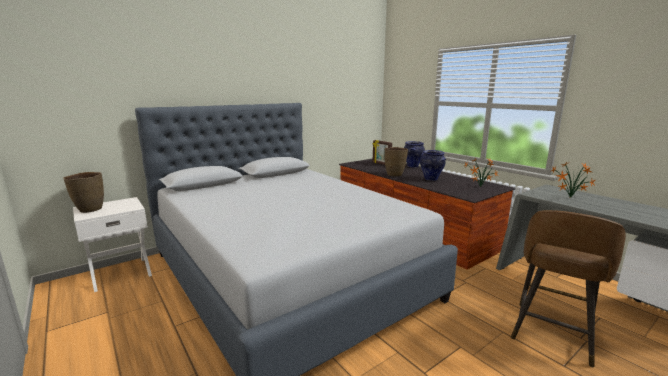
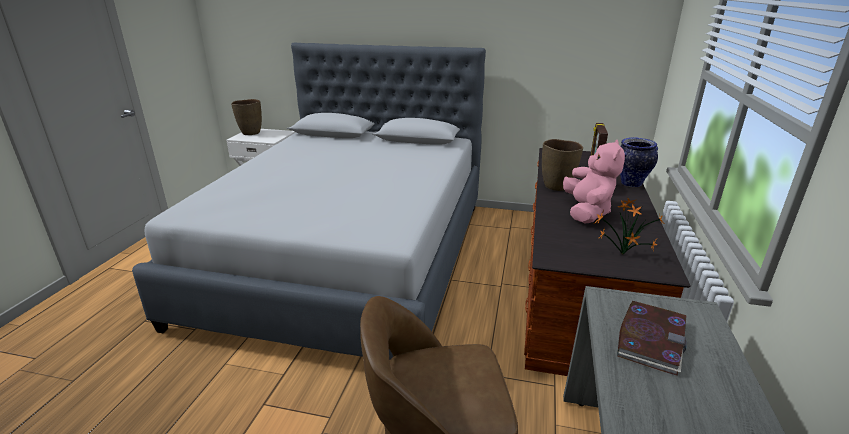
camera: 50 degrees right, 10 degrees up
vase [420,150,446,181] -> pink plush toy [563,139,625,224]
potted plant [552,162,595,198] -> book [617,301,687,376]

